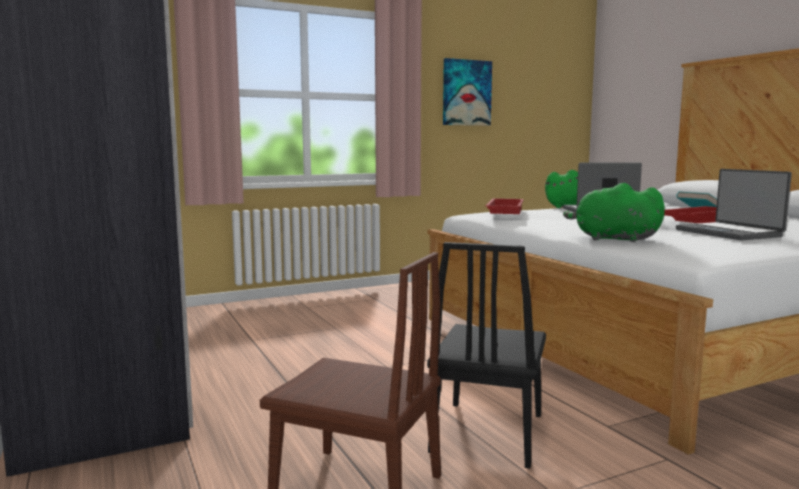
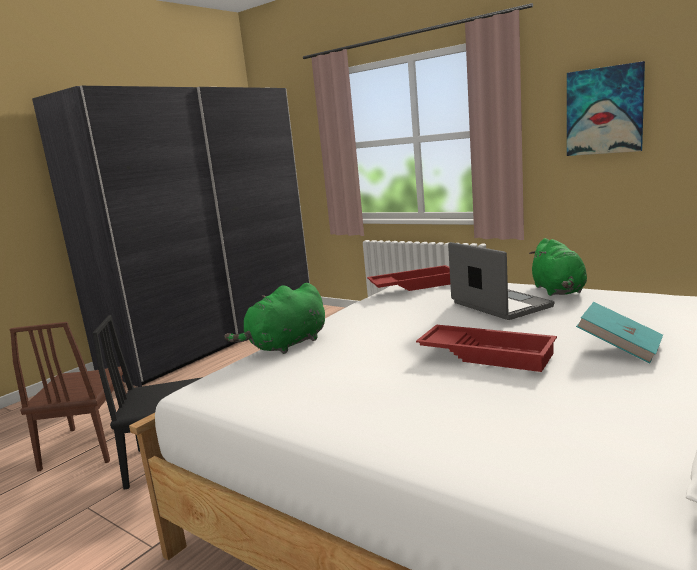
camera: 65 degrees right, 5 degrees up
green plush toy [563,183,665,242] -> green plush toy turned 135 degrees counterclockwise [224,283,325,354]
laptop [676,169,792,241] -> none

